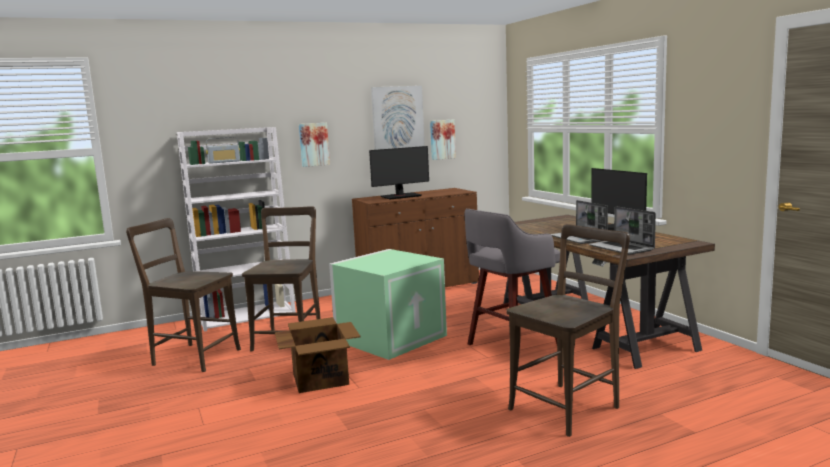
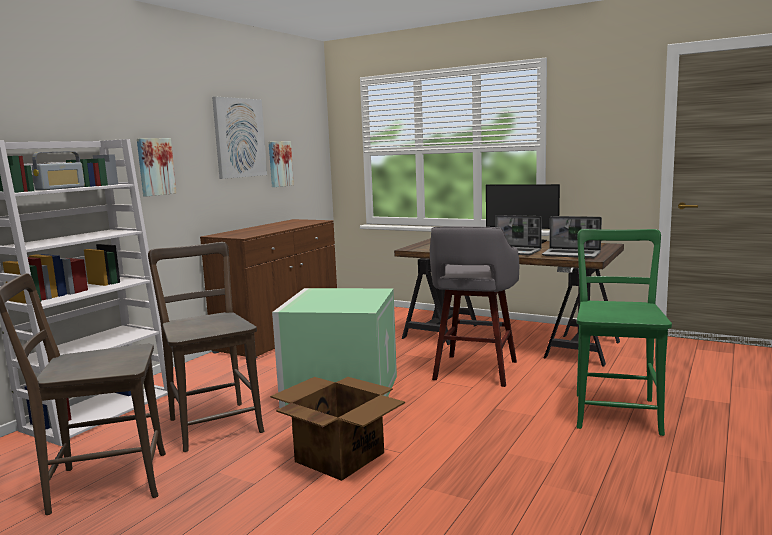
camera: 35 degrees left, 0 degrees up
monitor [369,146,429,199] -> none
brown chair [506,224,630,437] -> green chair [577,229,672,436]

